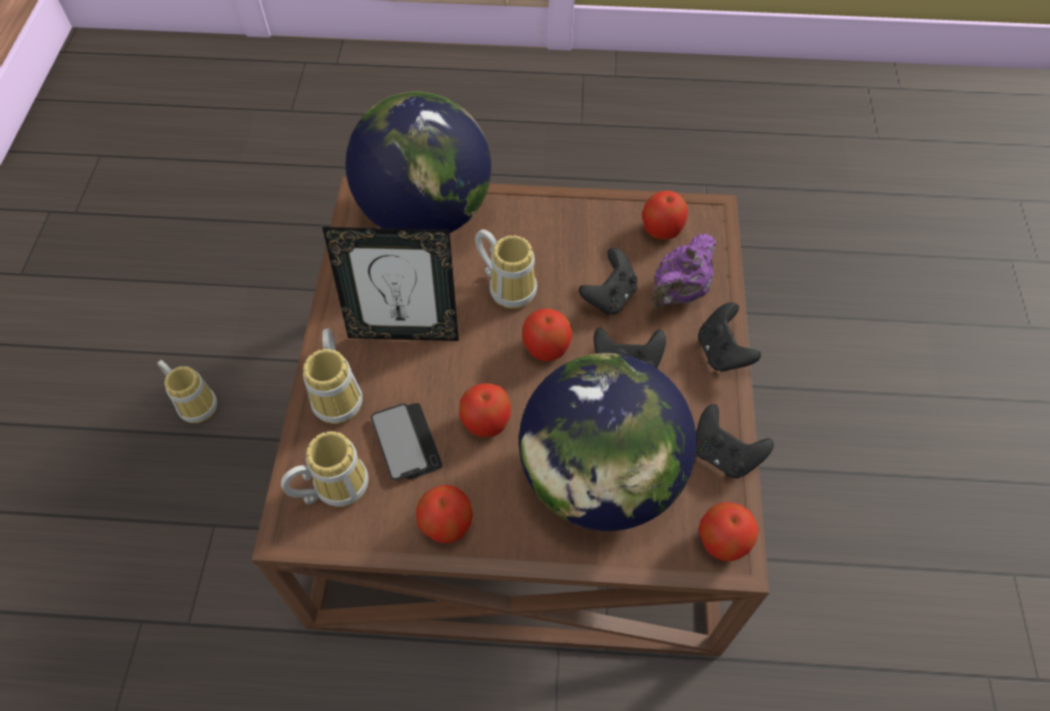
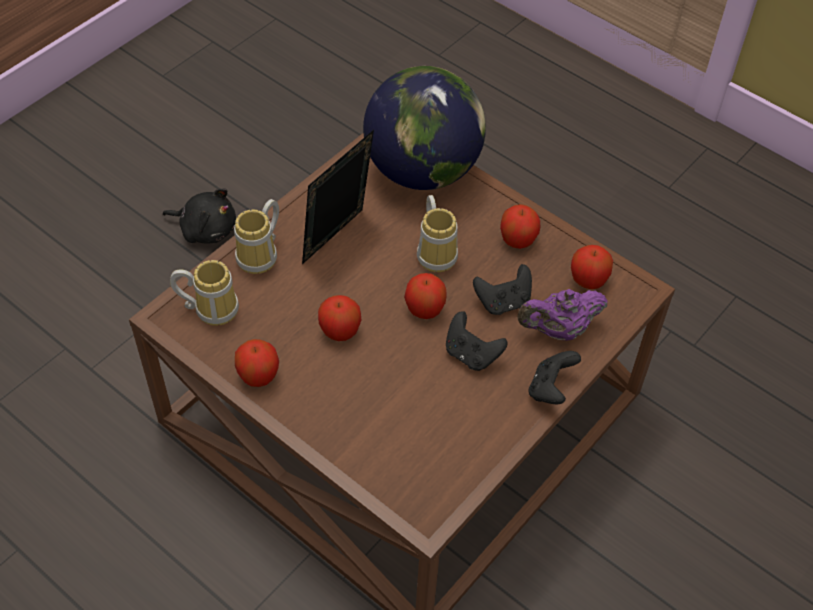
camera: 35 degrees right, 5 degrees down
mug [157,360,217,423] -> black plush toy [163,188,236,244]
picture frame [322,227,459,341] -> picture frame turned 90 degrees clockwise [302,130,374,264]
phone [371,403,443,481] -> none
globe [519,353,696,531] -> none
black game controller [696,404,774,478] -> none
apple [698,502,759,561] -> apple moved to [500,204,540,249]

